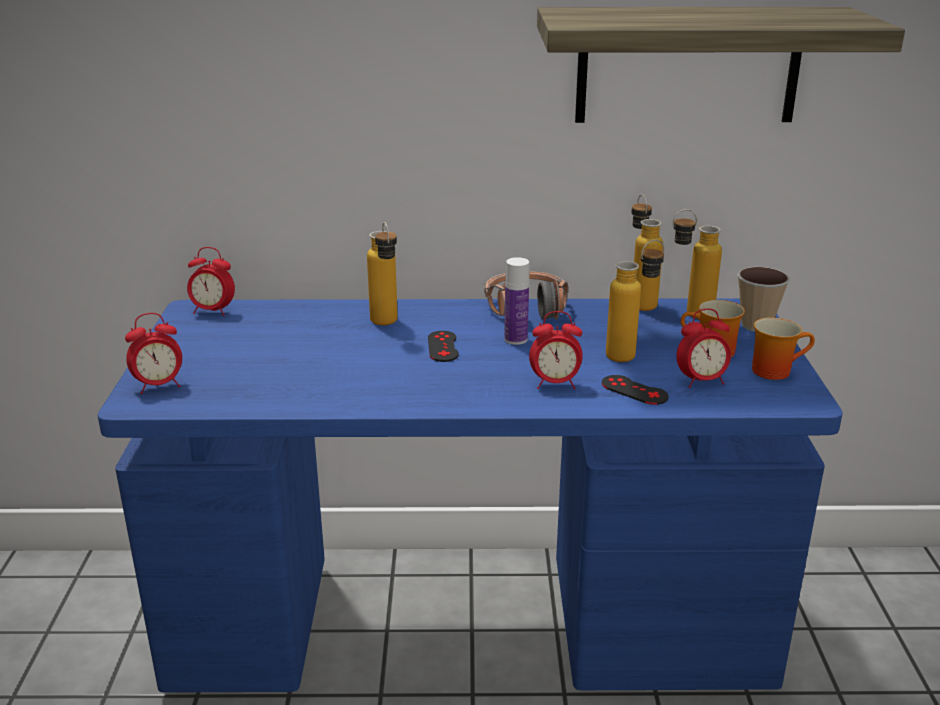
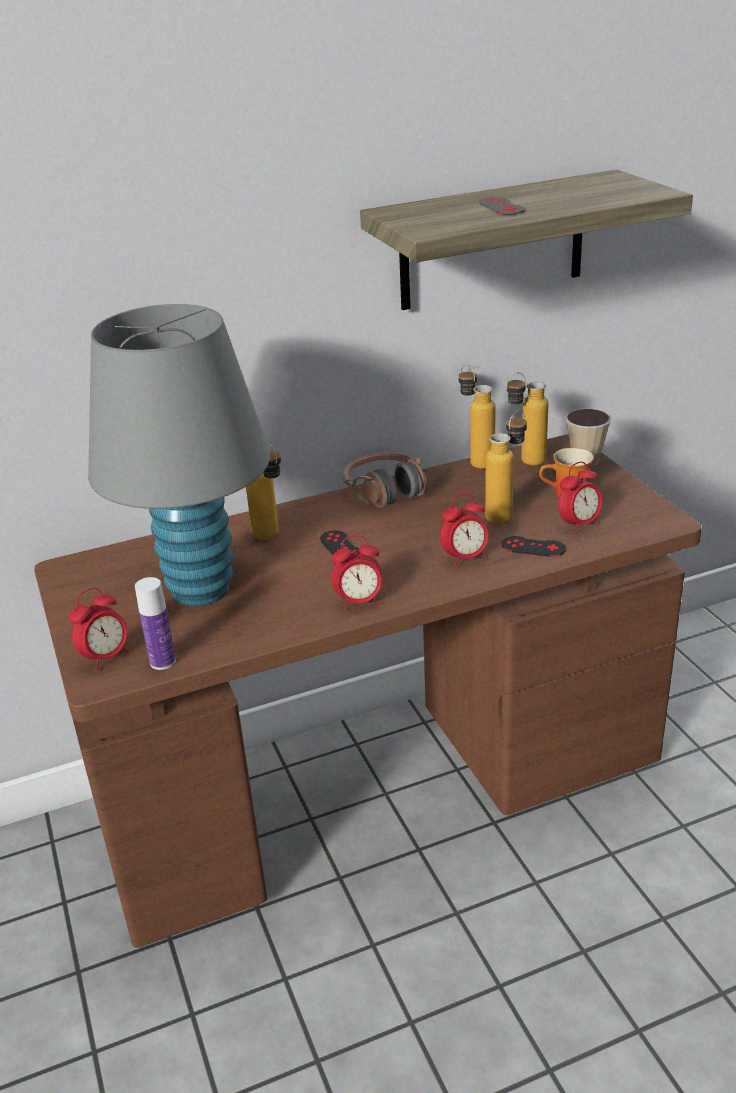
camera: 20 degrees left, 5 degrees up
blue desk [98,298,843,693] -> brown desk [34,434,702,948]
alarm clock [187,247,235,316] -> alarm clock moved to [331,535,382,611]
bottle [504,257,529,345] -> bottle moved to [135,577,176,670]
mug [752,318,815,380] -> none
none -> grey table lamp [88,304,270,606]
none -> grey game controller [479,197,525,215]

